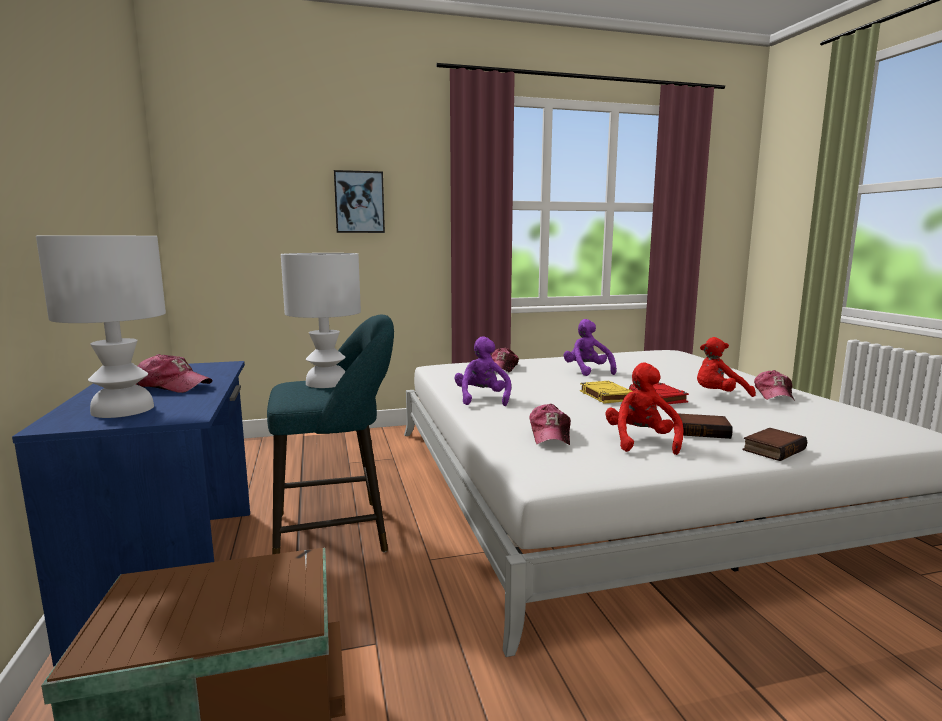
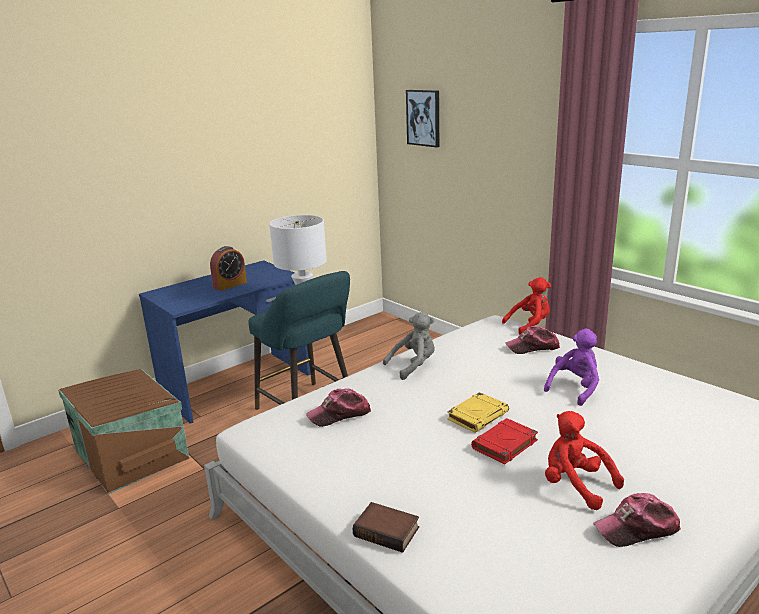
camera: 65 degrees right, 10 degrees up
white table lamp [36,235,166,418] -> none
cap [135,354,213,393] -> alarm clock [210,246,247,291]
picture [334,170,385,233] -> picture moved to [406,90,439,147]
purple plush toy [455,336,511,406] -> grey plush toy [383,312,435,380]
red plush toy [605,363,684,455] -> red plush toy moved to [502,277,551,335]
book [678,413,733,439] -> none

